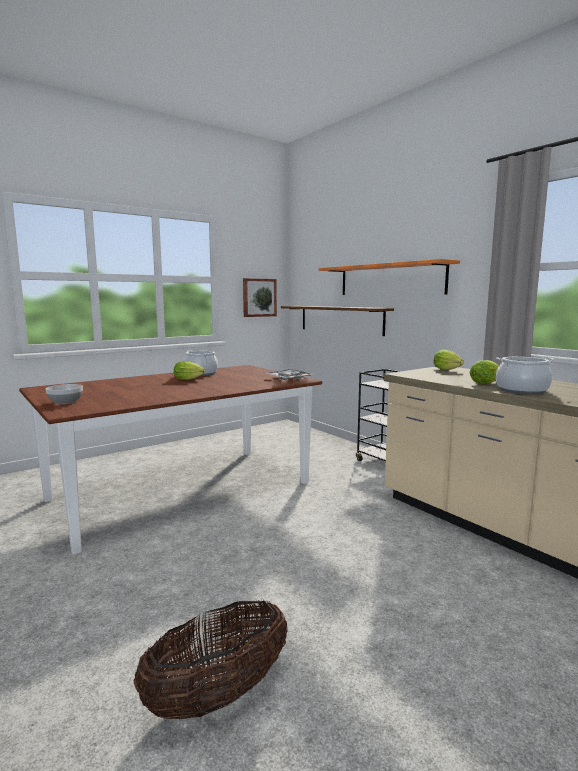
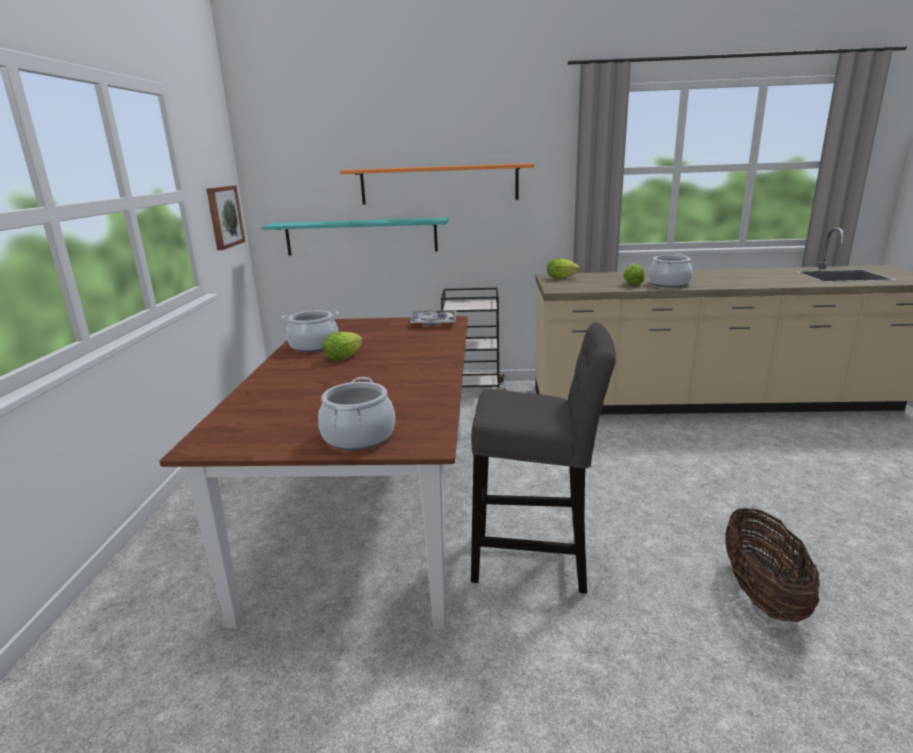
camera: 50 degrees left, 10 degrees up
bowl [46,384,83,404] -> cooking pot [318,377,395,450]
brown shelf [281,306,394,336] -> turquoise shelf [262,218,449,256]
none -> grey stool [471,322,616,594]

